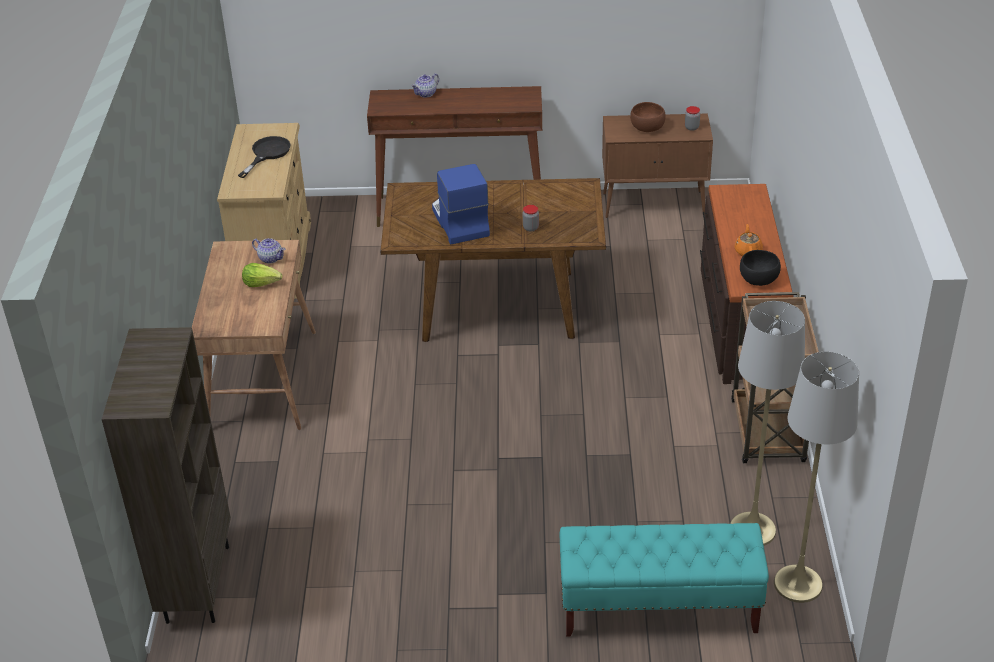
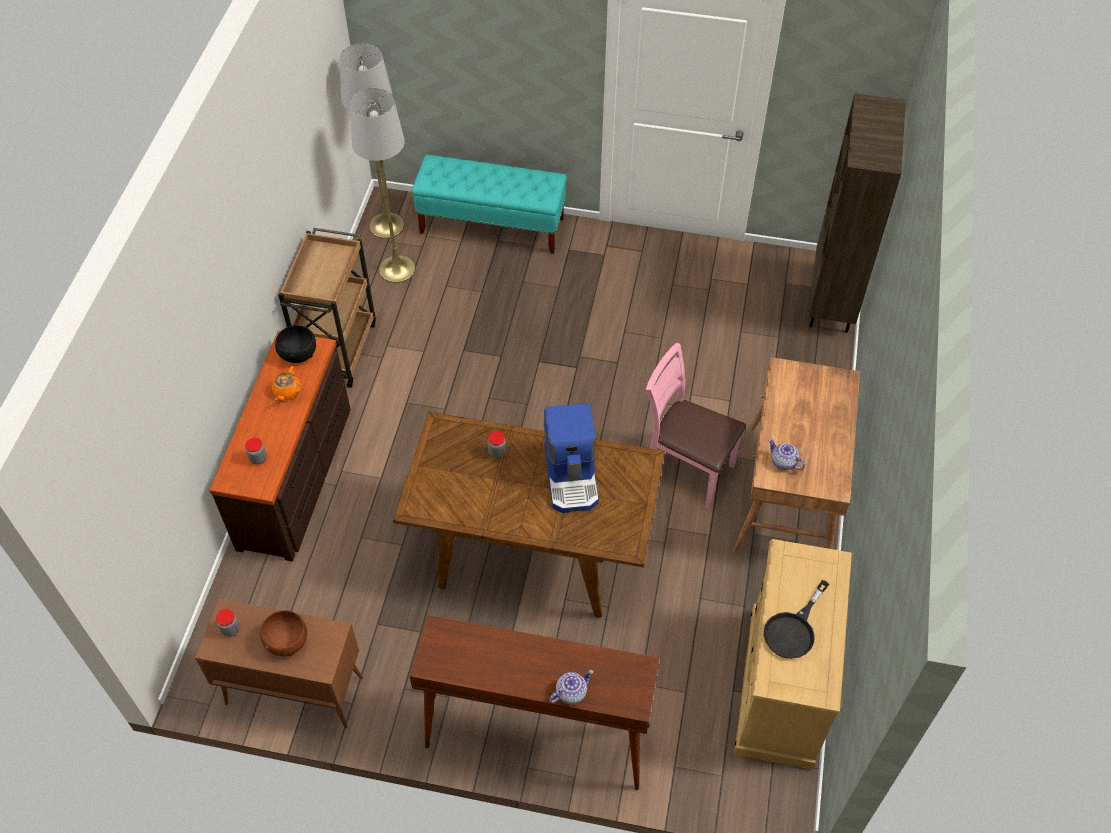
camera: 170 degrees left, 15 degrees up
lettuce [242,263,283,287] -> none
none -> jar [245,438,267,465]
none -> pink chair [646,343,746,509]

